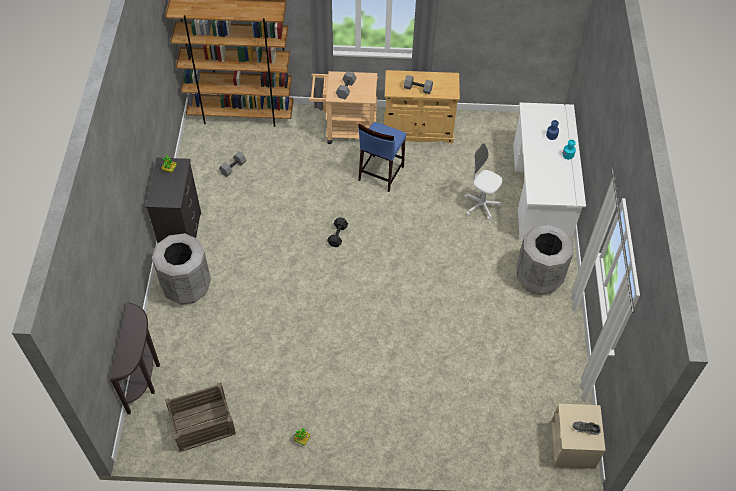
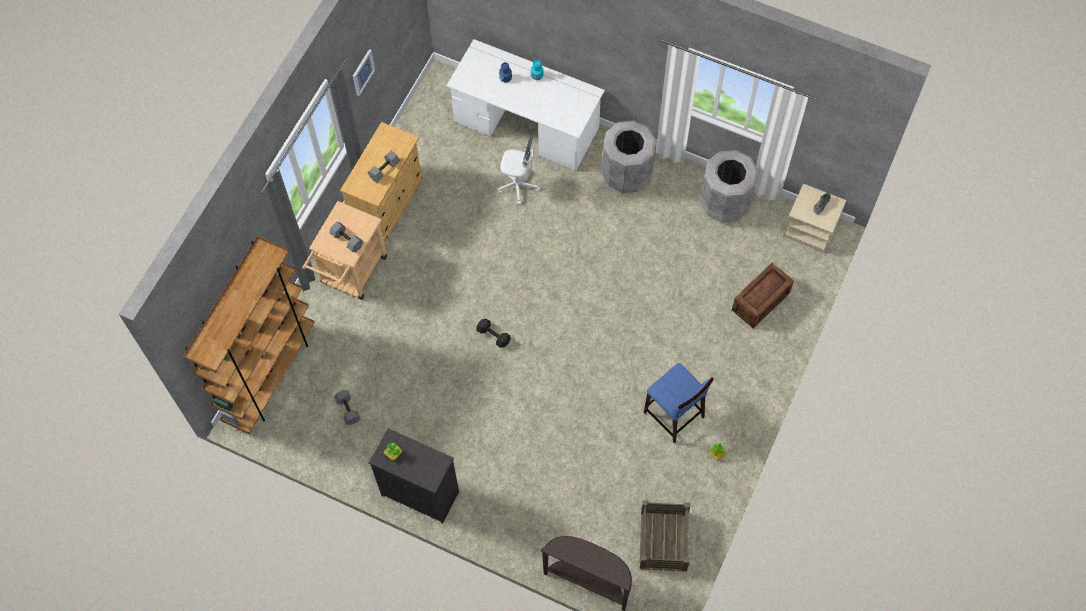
camera: 65 degrees left, 10 degrees up
grey trash can [152,233,211,305] -> grey trash can moved to [700,150,759,222]
blue stool [358,122,406,192] -> blue stool moved to [644,363,714,444]
white office chair [464,143,503,221] -> white office chair turned 135 degrees counterclockwise [498,135,540,205]
none -> picture [353,49,375,96]
none -> crate [732,263,794,328]

